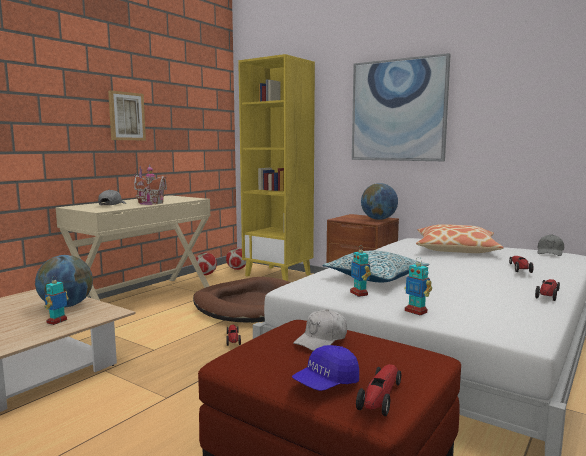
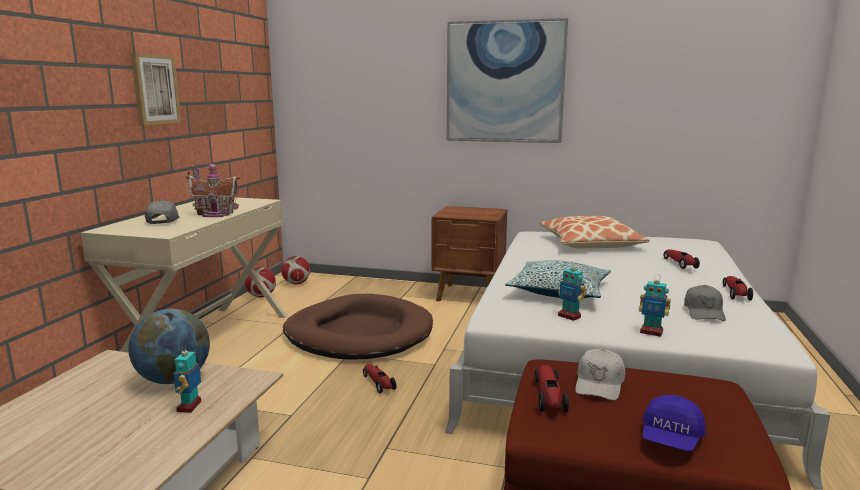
camera: 20 degrees left, 5 degrees up
yellow bookcase [238,54,315,281] -> none
toy car [356,364,401,416] -> toy car moved to [535,365,569,413]
globe [361,183,398,220] -> none
grey cap [537,234,564,256] -> grey cap moved to [684,285,726,321]

